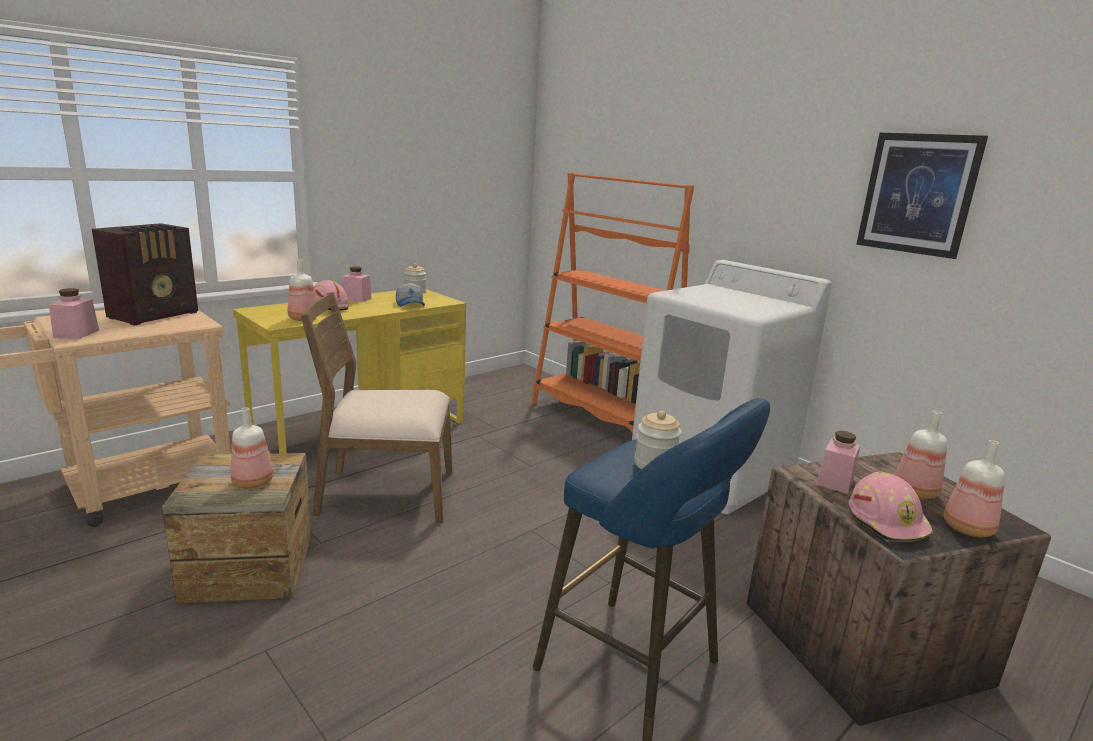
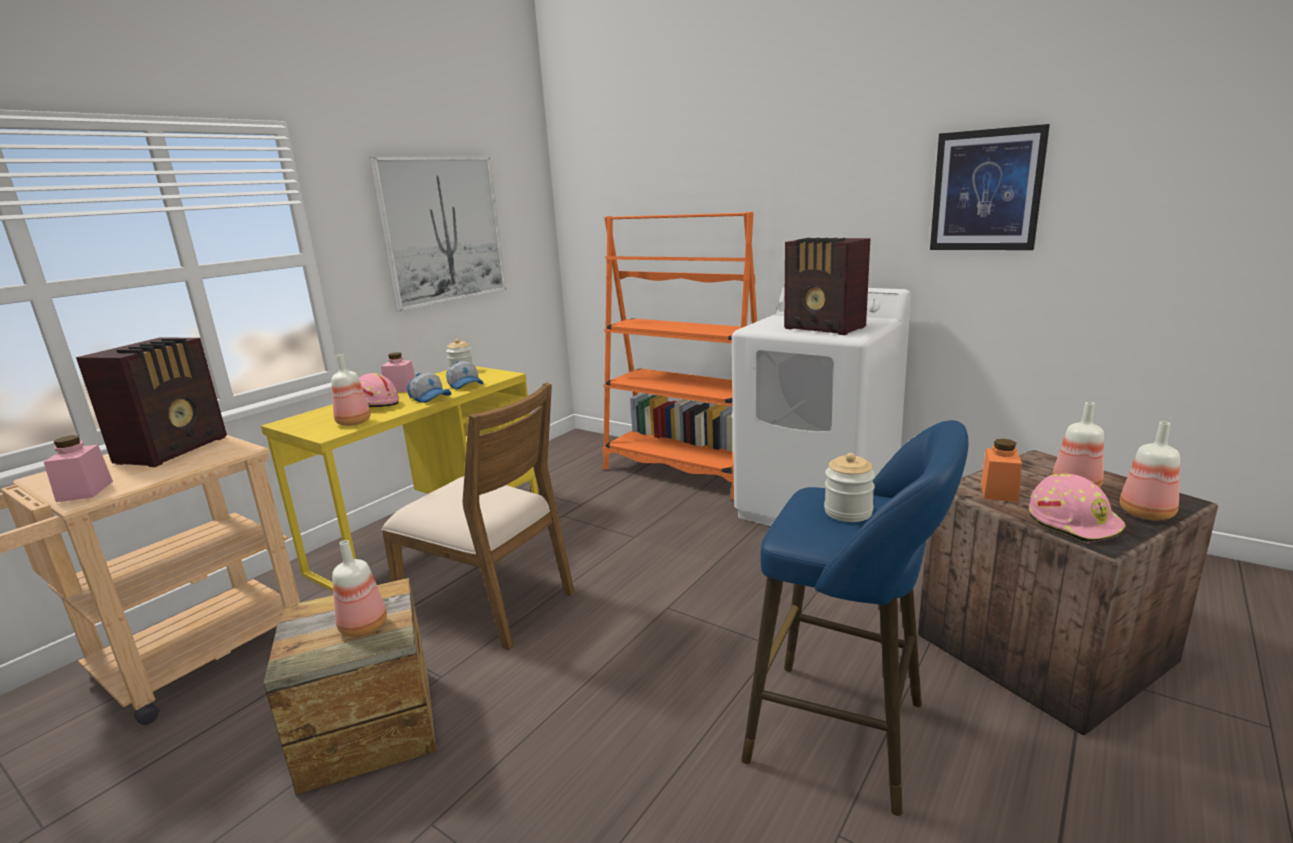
camera: 10 degrees left, 0 degrees up
brown chair [301,292,452,522] -> brown chair turned 135 degrees counterclockwise [381,383,575,650]
pink jar [816,431,860,494] -> orange jar [981,439,1022,502]
none -> picture [369,157,506,311]
none -> cap [407,373,451,403]
none -> radio [784,238,870,335]

